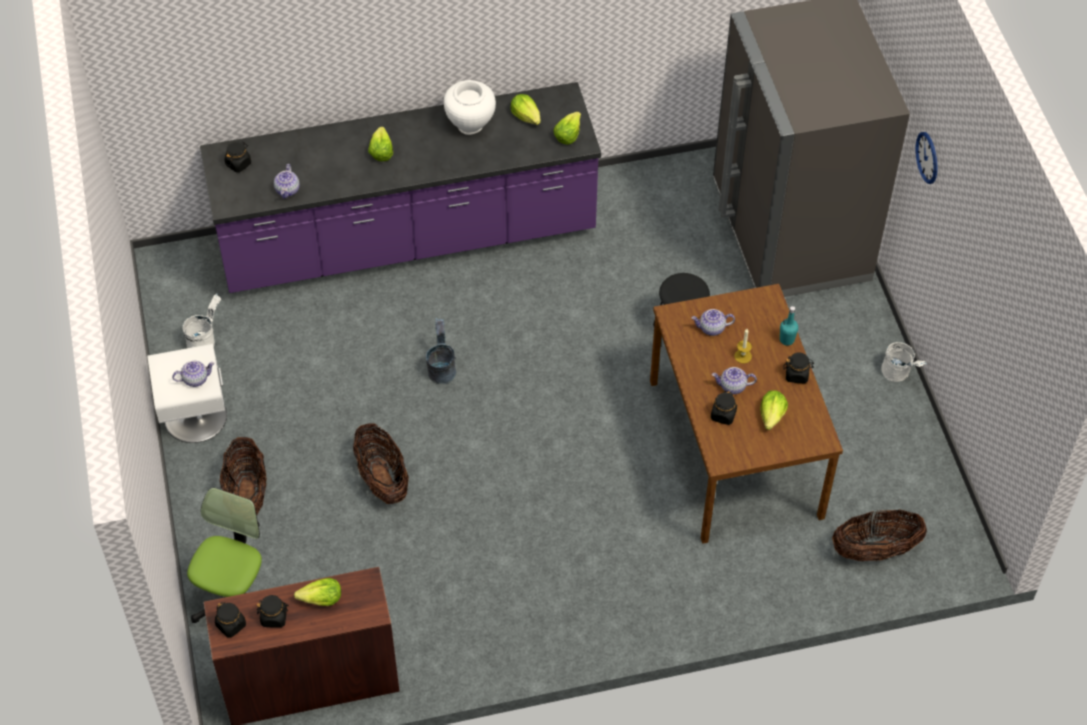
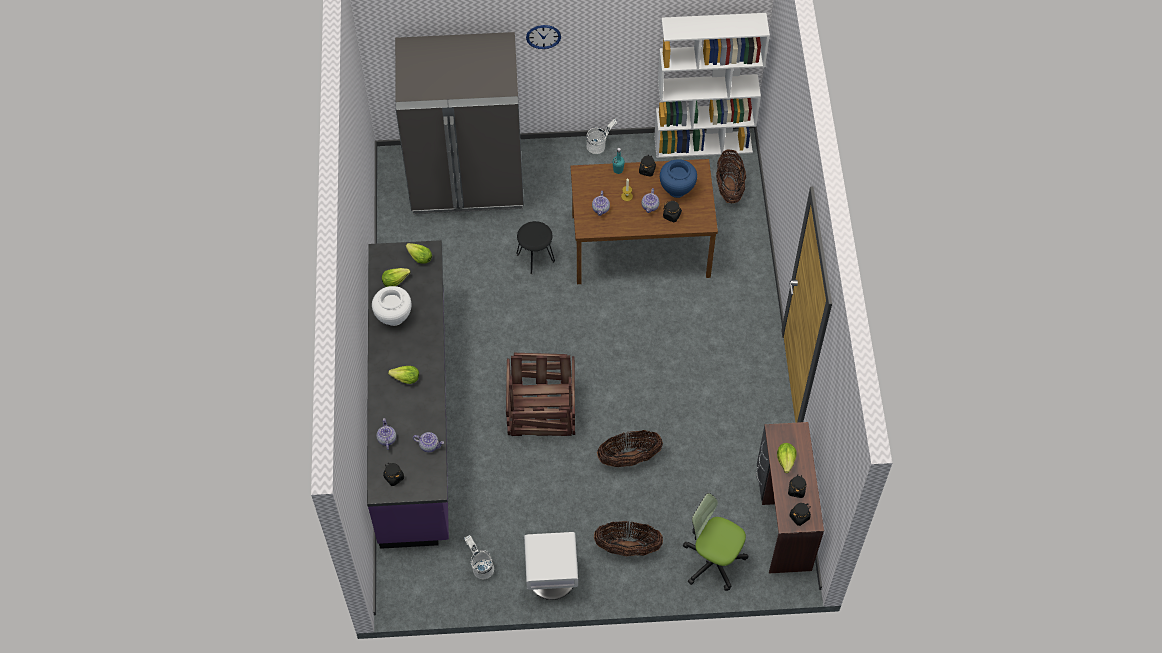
camera: 80 degrees left, 5 degrees up
teapot [172,361,215,387] -> teapot moved to [376,418,396,450]
grey bucket [426,318,456,384] -> crate [506,353,575,436]
lettuce [760,390,788,430] -> blue vase [660,159,697,198]
none -> white bookcase [654,13,770,158]

